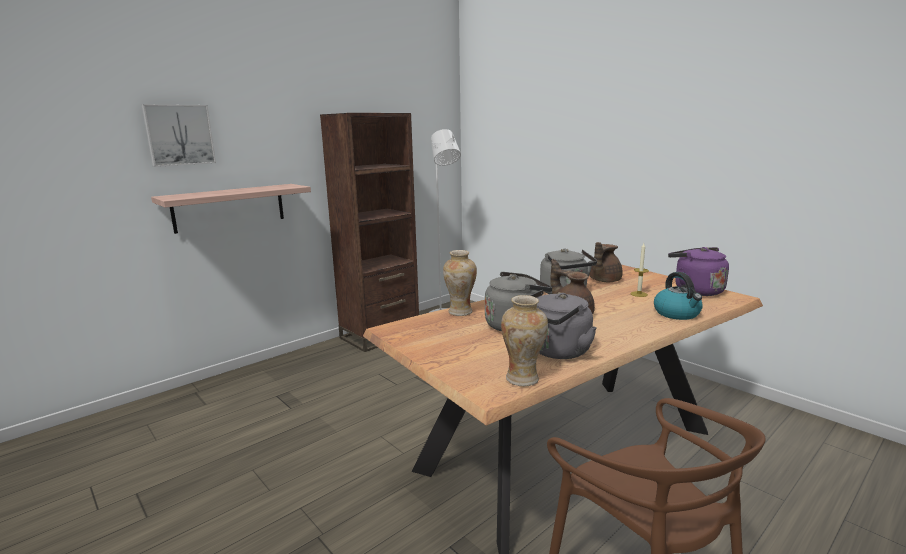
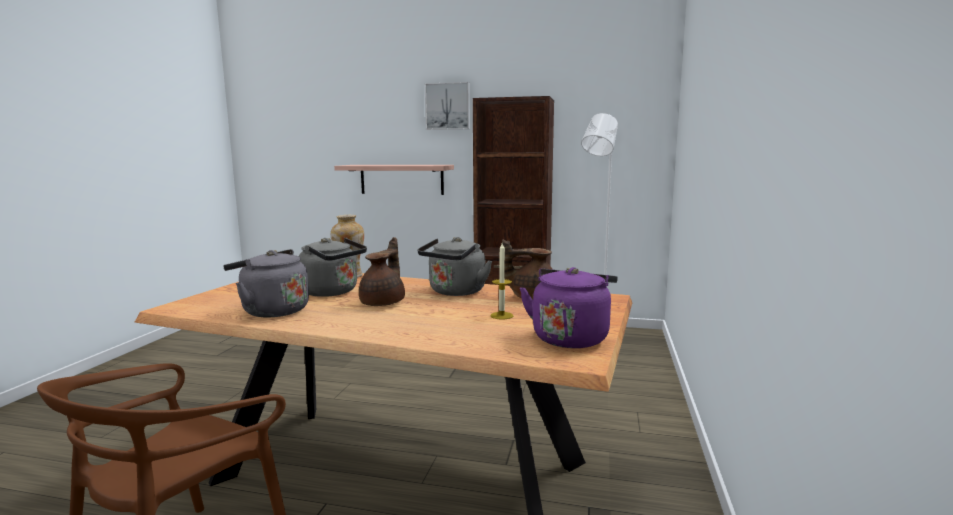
camera: 55 degrees right, 5 degrees down
picture [142,104,216,167] -> picture moved to [425,82,470,130]
vase [501,295,548,386] -> none
kettle [654,272,703,320] -> none

